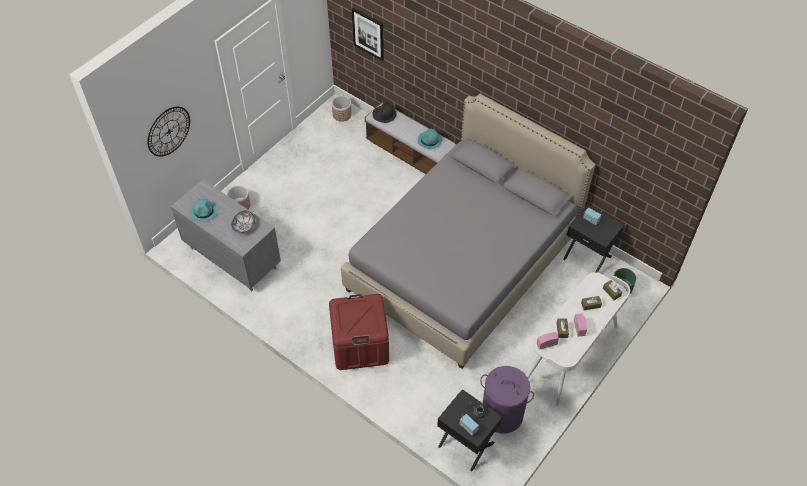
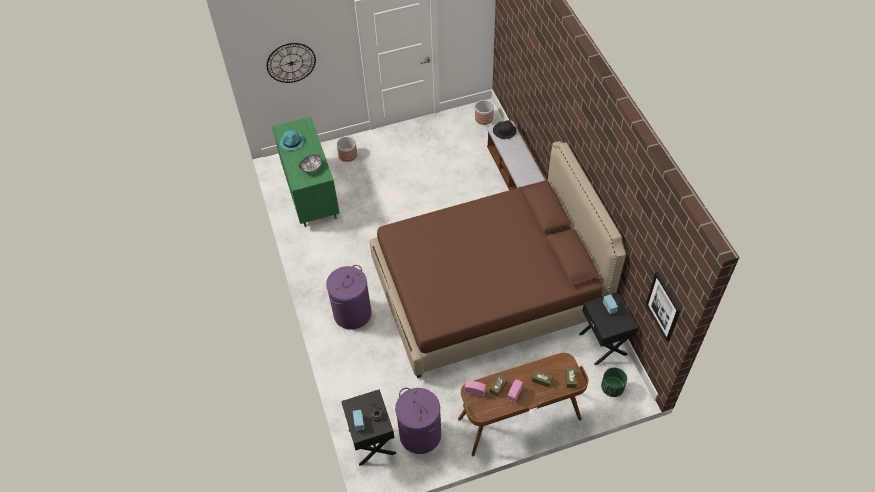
camera: 35 degrees right, 0 degrees up
grey dresser [171,180,281,291] -> green dresser [272,117,340,227]
red storage box [329,294,389,370] -> purple laundry basket [326,265,372,330]
grey bed [341,94,595,369] -> brown bed [370,141,626,378]
picture [352,8,384,61] -> picture moved to [646,272,681,342]
turquoise hat [417,129,442,149] -> none
white desk [526,272,630,406] -> brown desk [458,353,588,456]

